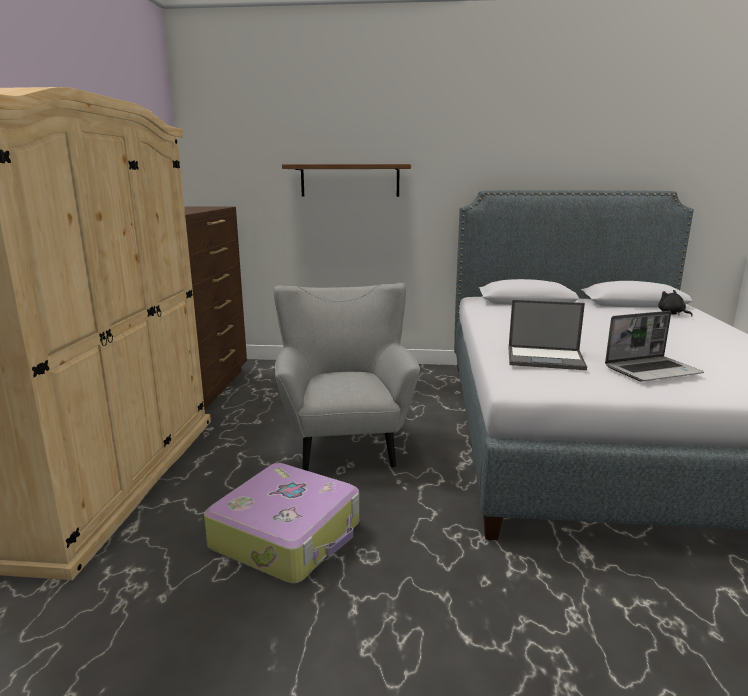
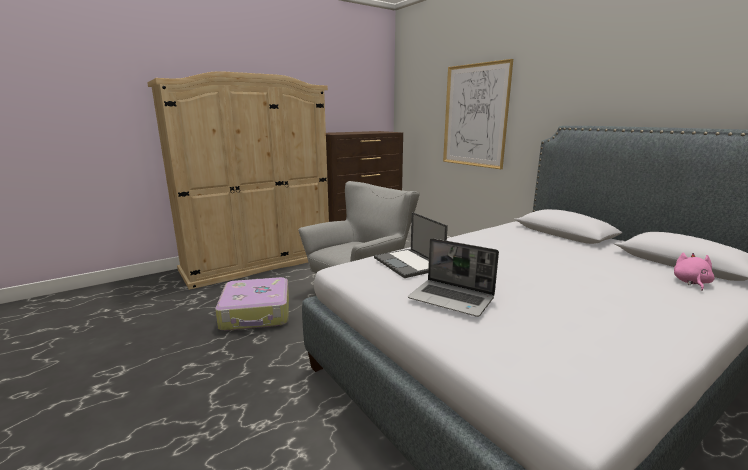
camera: 50 degrees right, 0 degrees up
shelf [282,164,411,197] -> picture [443,59,513,169]
black plush toy [658,290,693,316] -> pink plush toy [674,252,715,291]

